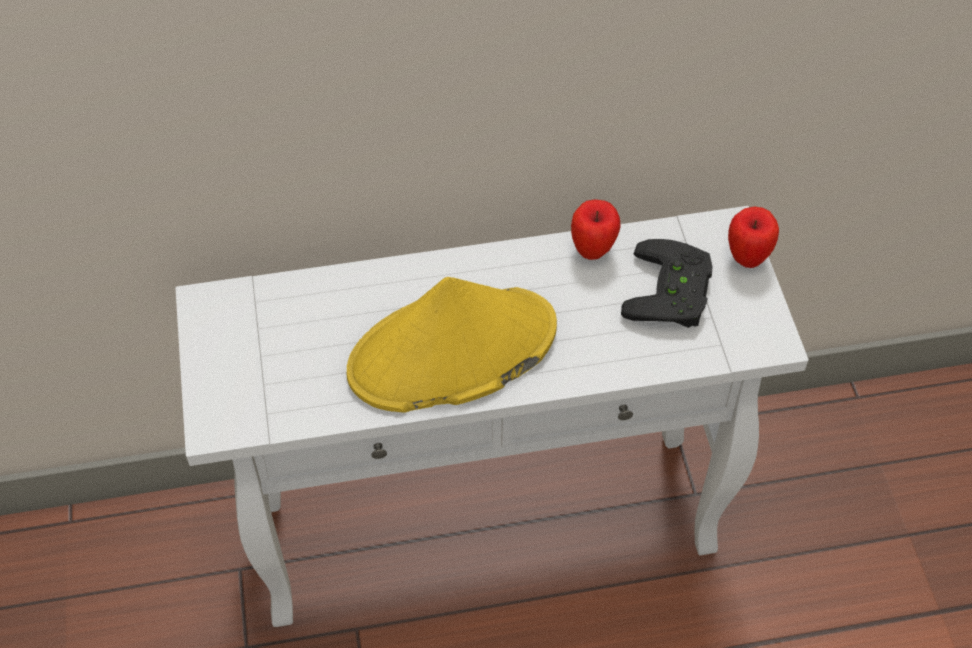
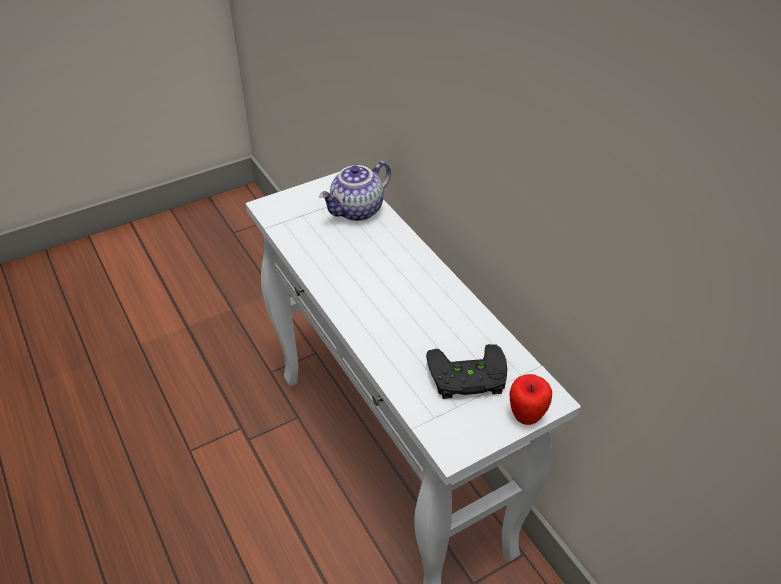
camera: 70 degrees right, 10 degrees down
yellow hat [347,277,557,413] -> none
apple [571,199,620,260] -> none
none -> teapot [319,161,391,221]

